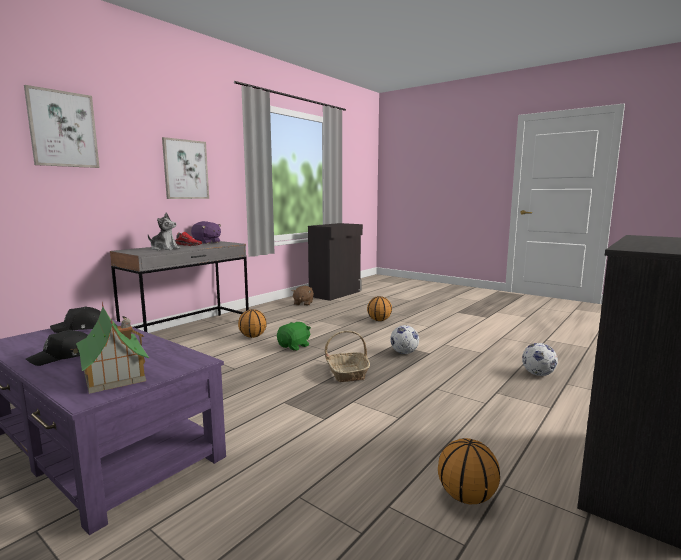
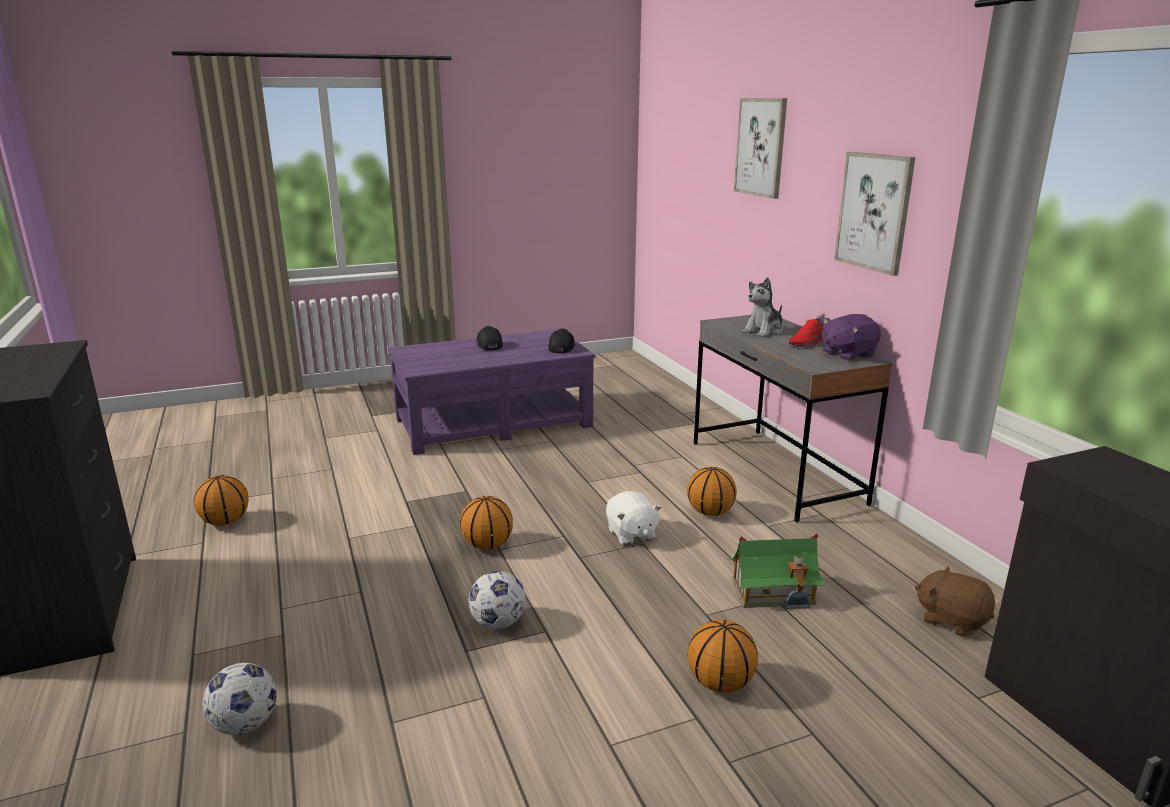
camera: 120 degrees right, 10 degrees up
toy house [70,302,149,394] -> toy house moved to [727,533,826,609]
green plush toy [277,322,311,351] -> white plush toy [606,491,662,546]
basket [325,331,370,382] -> basketball [460,496,513,550]

